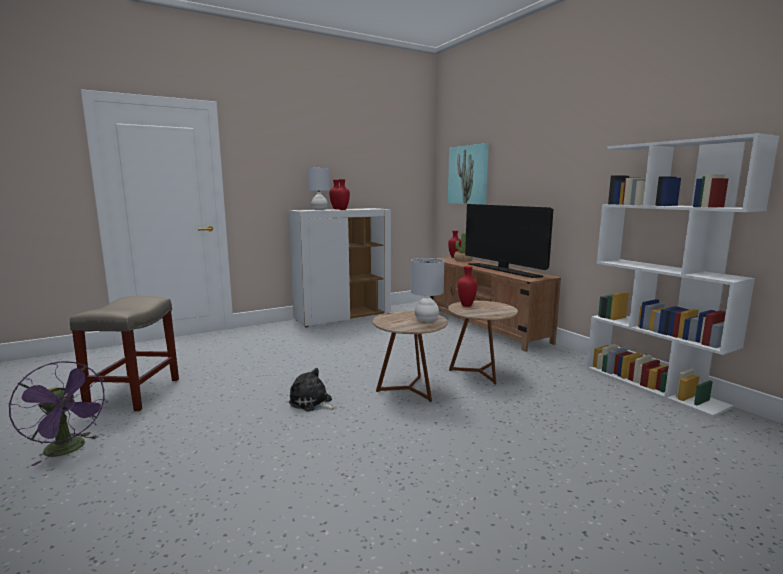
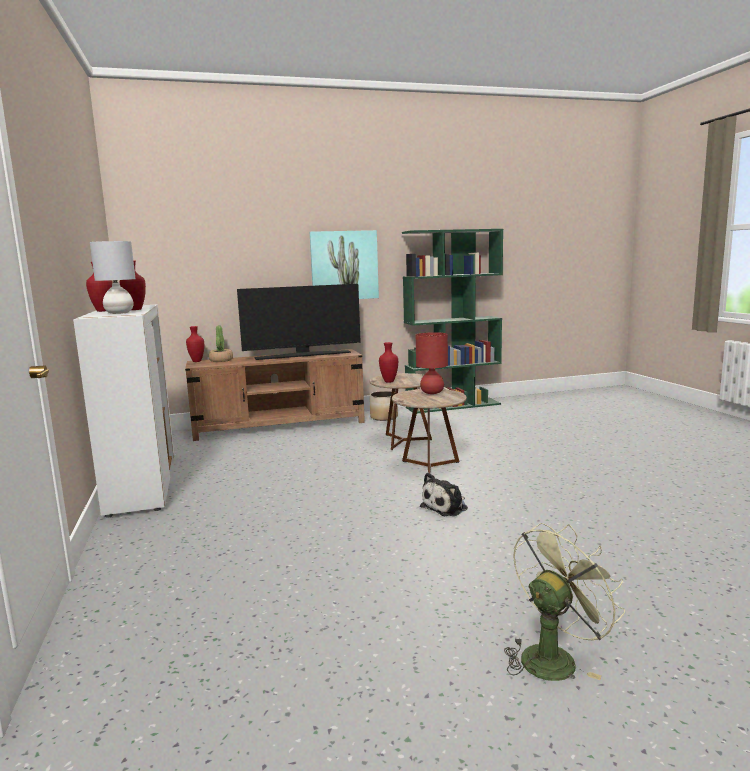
camera: 75 degrees left, 0 degrees up
purple fan [9,361,108,466] -> green fan [504,523,625,681]
beige stool [70,296,179,411] -> none
grey table lamp [411,258,444,322] -> red table lamp [416,332,448,394]
picture [448,143,489,205] -> picture moved to [310,230,379,299]
white bookcase [586,133,779,418] -> green bookcase [402,229,503,413]
none -> planter [370,391,398,421]

